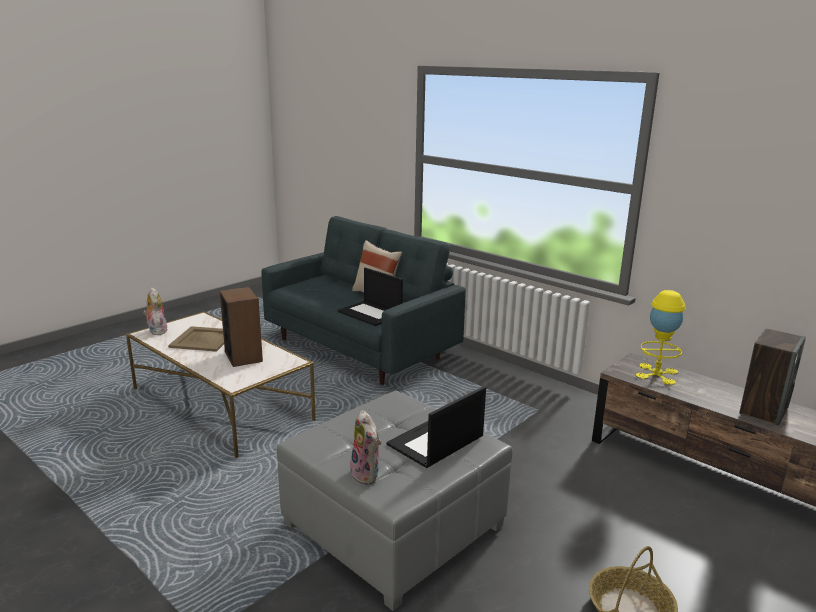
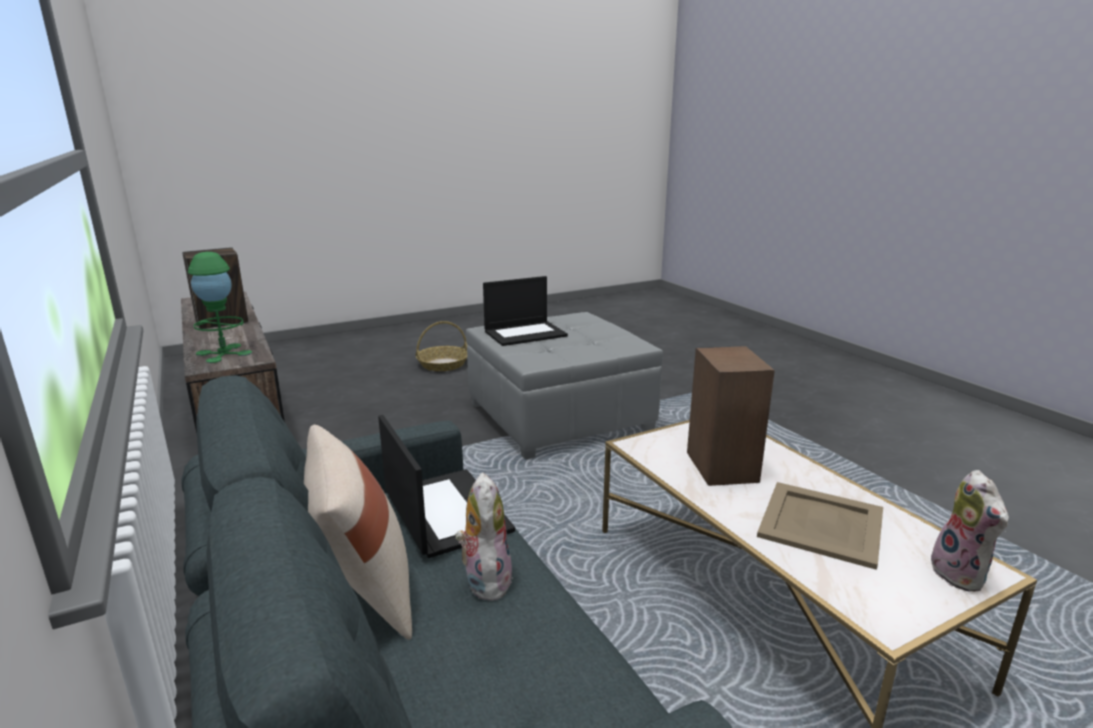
camera: 160 degrees left, 0 degrees up
plush toy [348,410,382,485] -> plush toy moved to [456,472,513,601]
yellow table lamp [636,290,686,385] -> green table lamp [188,252,252,363]

